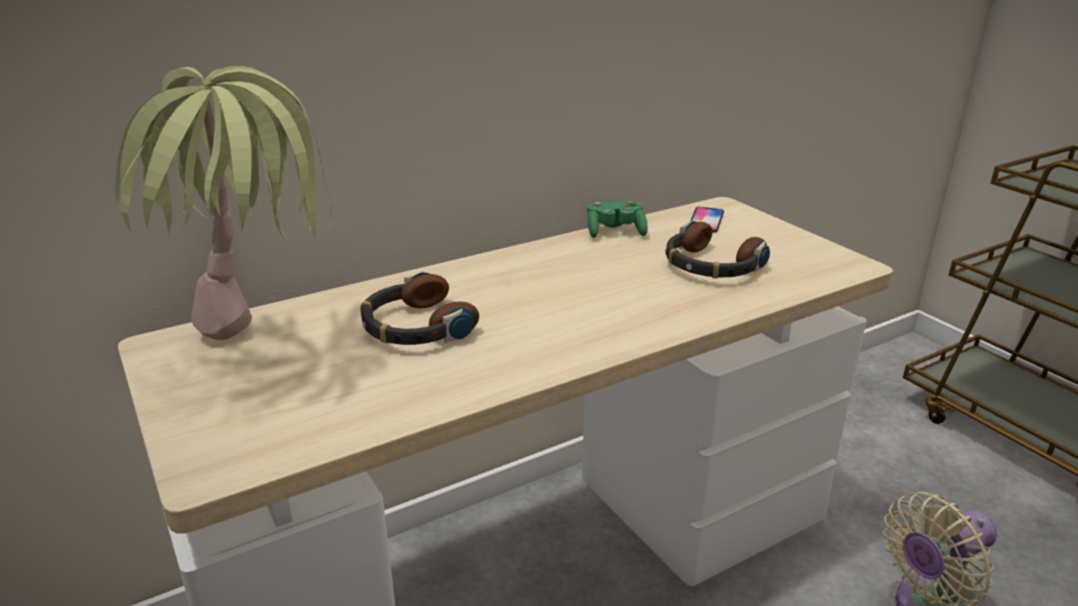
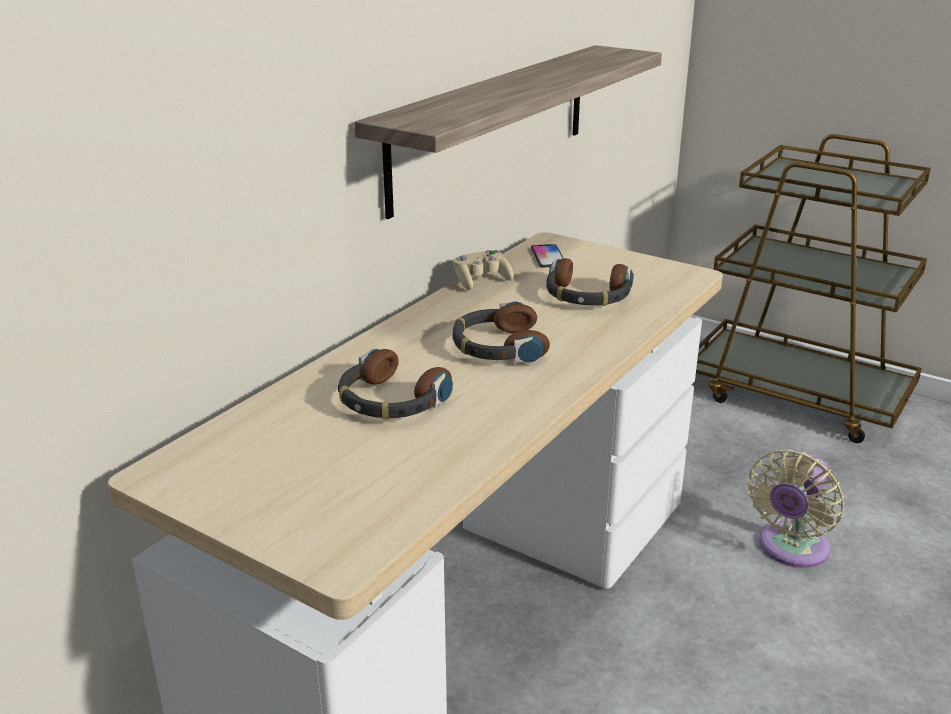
camera: 25 degrees left, 0 degrees up
potted plant [115,65,332,340] -> none
green game controller [587,201,648,238] -> beige game controller [453,250,514,290]
none -> shelf [354,45,662,219]
none -> headphones [452,301,550,363]

